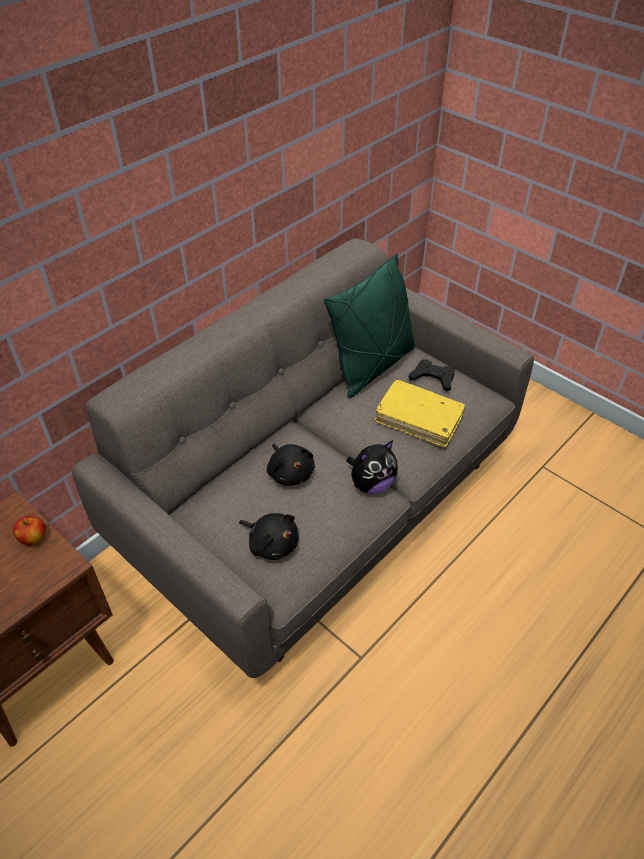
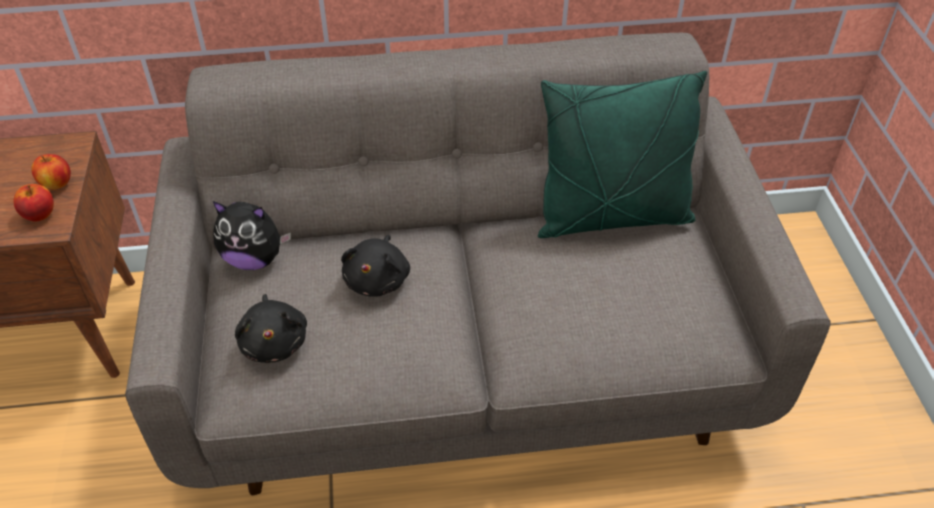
camera: 40 degrees right, 0 degrees up
plush toy [346,440,398,494] -> plush toy moved to [213,201,291,270]
yellow book [375,380,466,447] -> none
black game controller [409,360,455,391] -> none
none -> apple [14,184,54,222]

